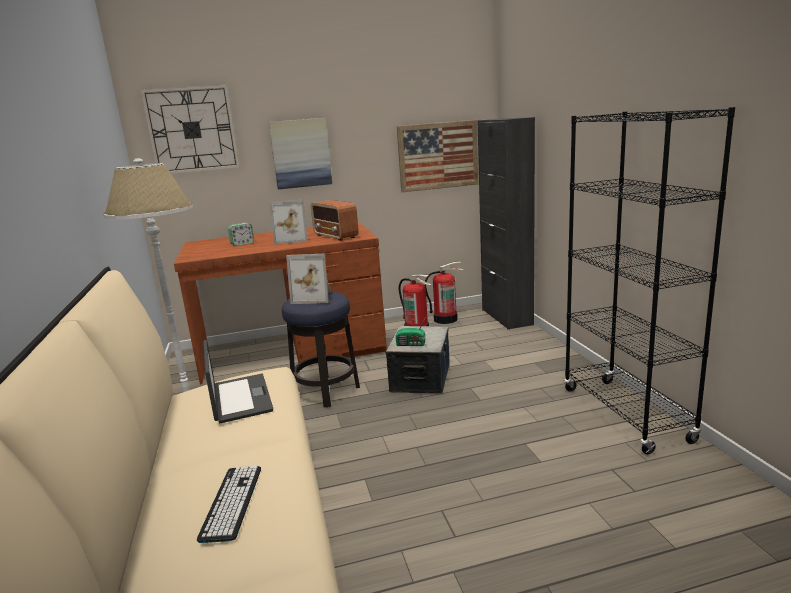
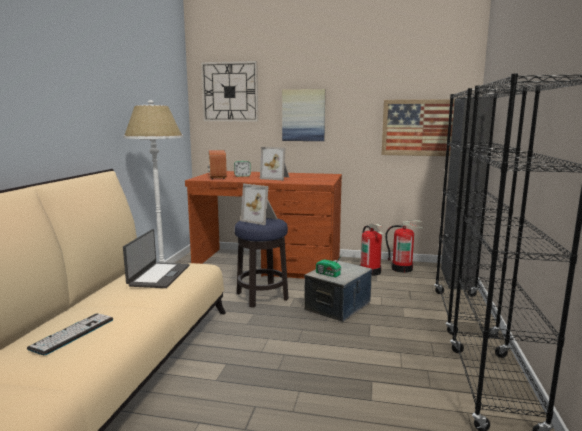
camera: 25 degrees right, 5 degrees down
radio [311,200,359,241] -> radio moved to [208,150,227,179]
none -> black bookcase [434,88,527,339]

